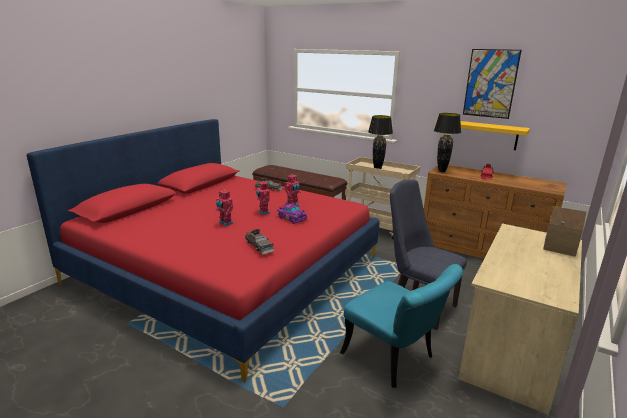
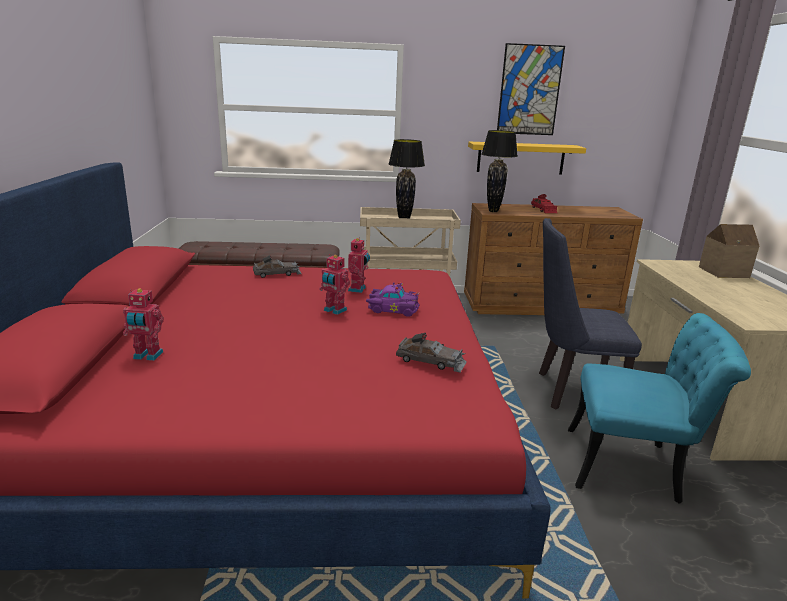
camera: 35 degrees left, 0 degrees up
toy robot [216,189,233,226] -> toy robot moved to [123,288,164,361]

